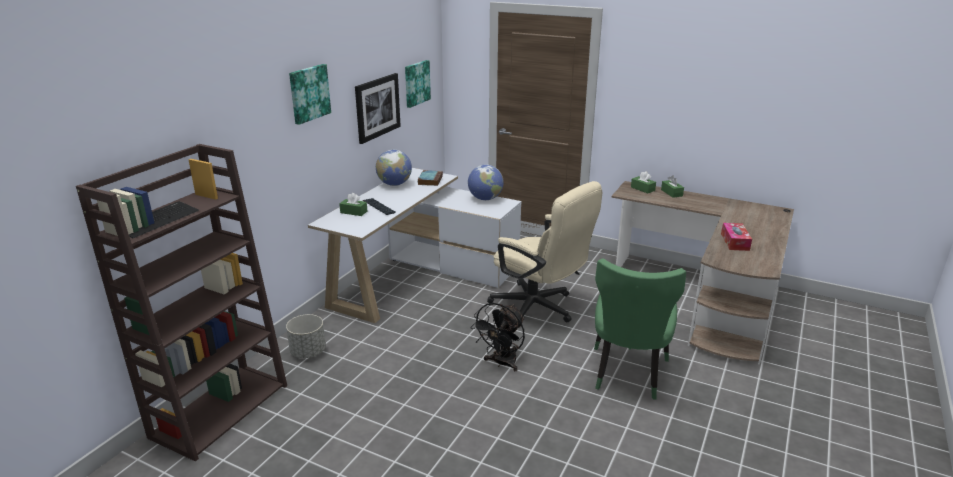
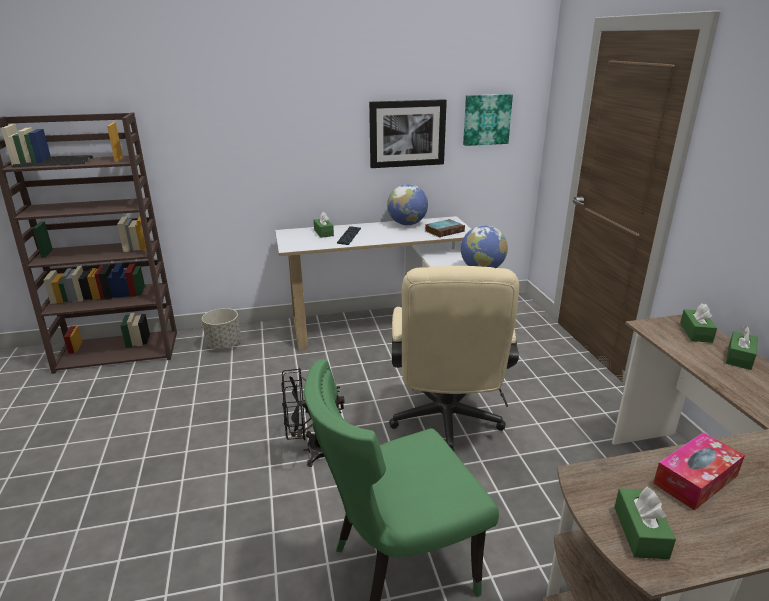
camera: 50 degrees right, 0 degrees up
picture [289,64,331,125] -> none
none -> green tissue box [614,487,676,559]

